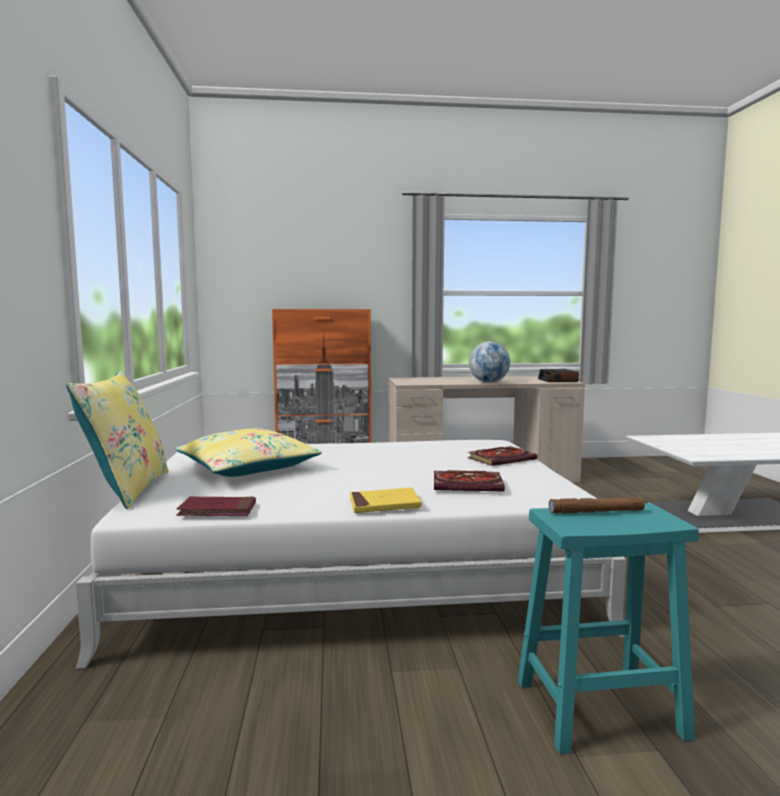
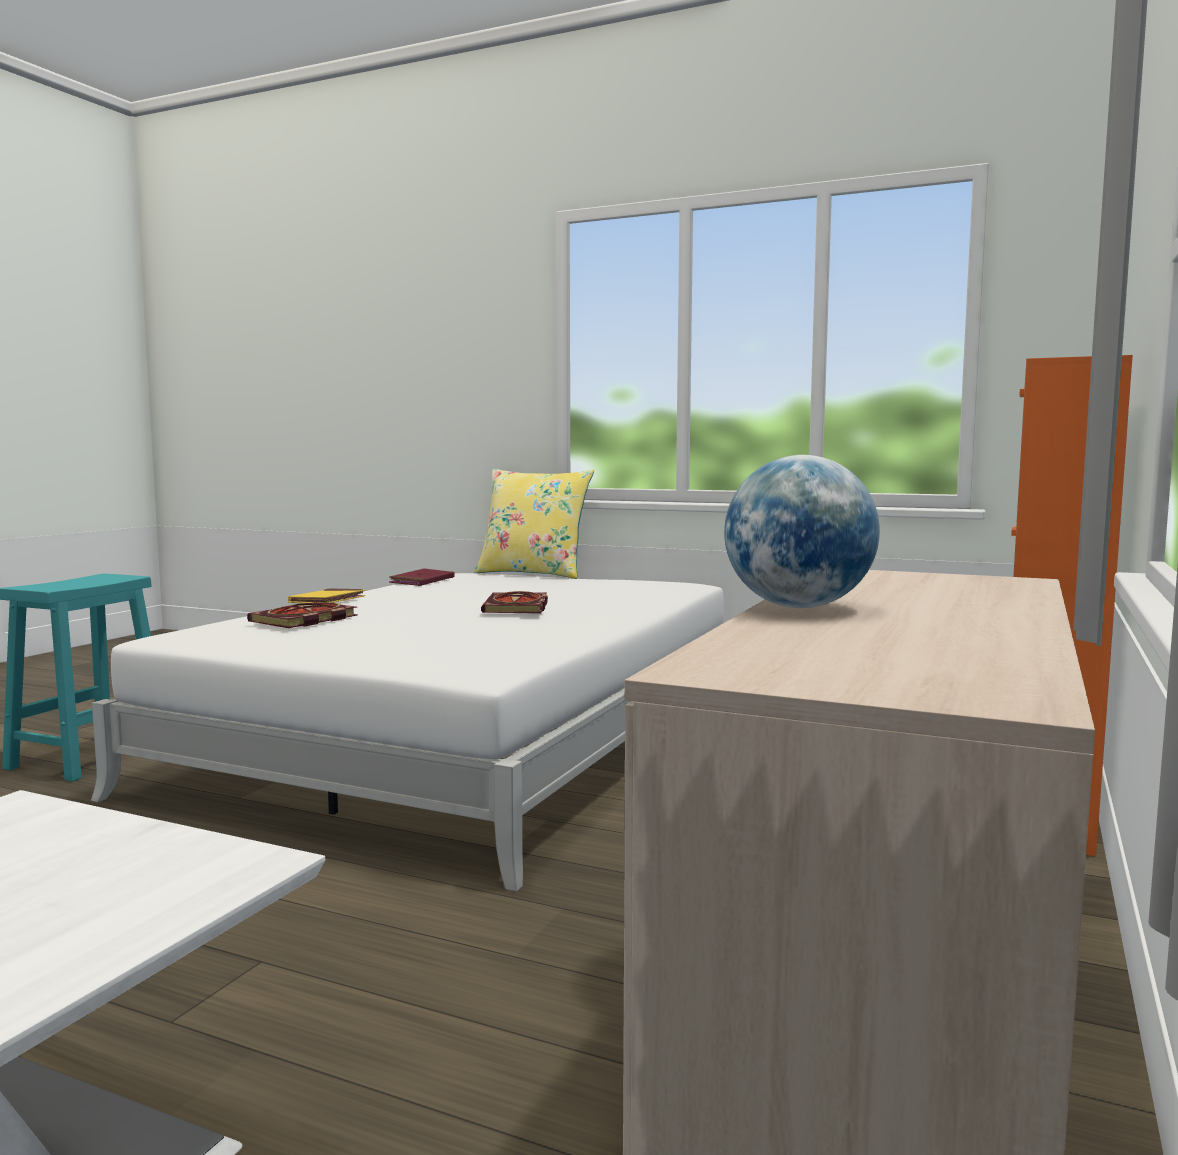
camera: 120 degrees right, 0 degrees up
yellow pillow [176,428,322,477] -> none
book [468,446,538,466] -> book moved to [481,591,548,613]
alarm clock [538,369,579,382] -> none
brown flashlight [549,497,645,514] -> none

